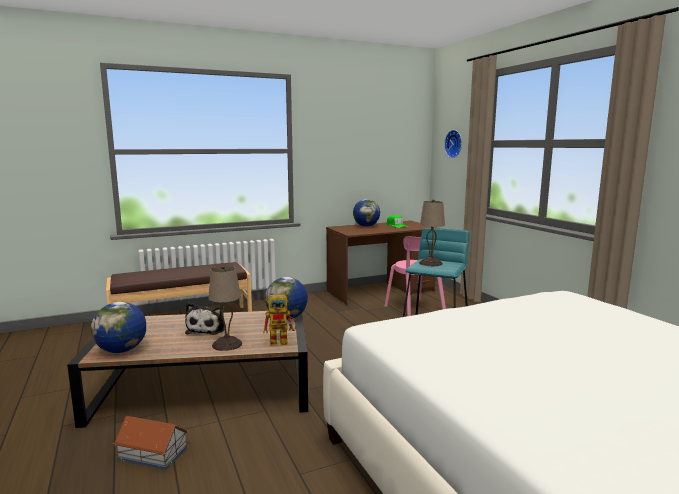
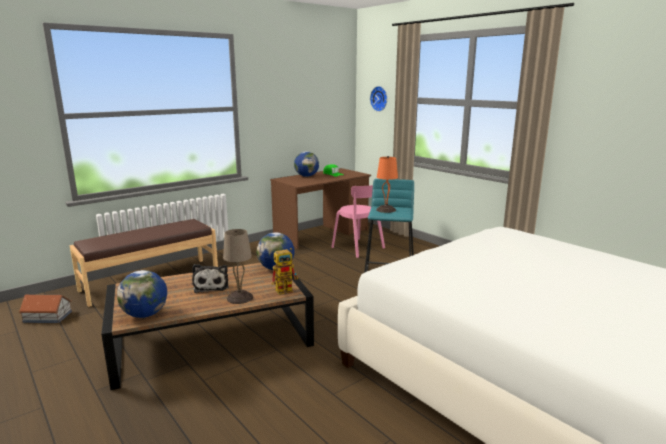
camera: 15 degrees left, 5 degrees up
toy house [114,416,189,470] -> toy house moved to [19,295,72,323]
beige table lamp [419,199,445,266] -> orange table lamp [376,156,398,213]

